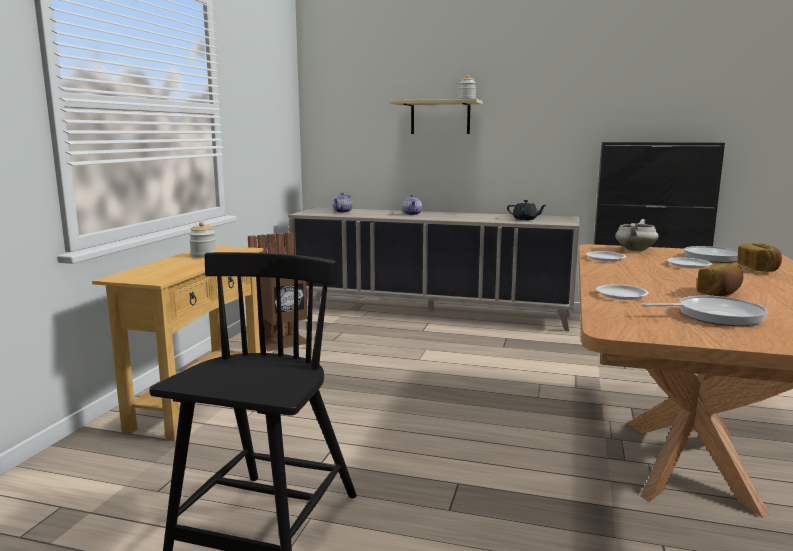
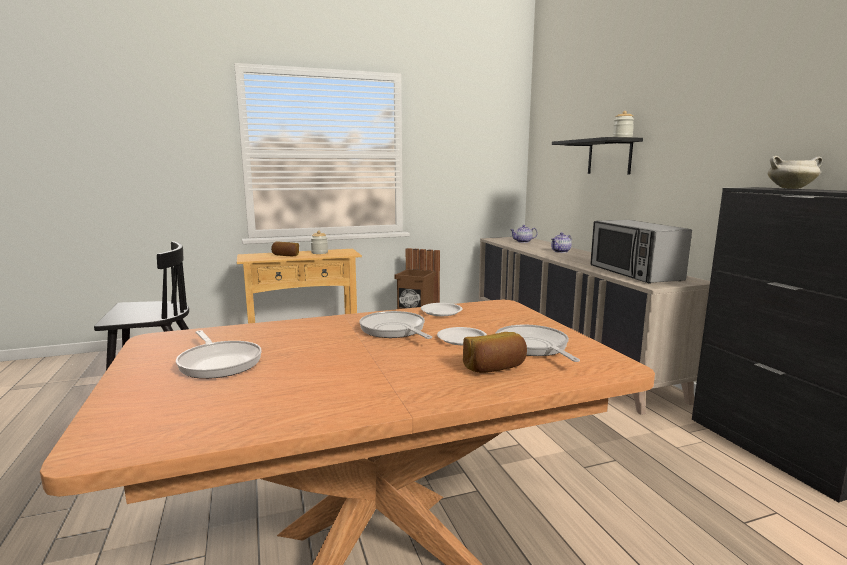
camera: 55 degrees right, 0 degrees up
beige shelf [390,99,483,134] -> black shelf [552,137,643,174]
black teapot [507,200,546,220] -> microwave [590,220,692,283]
white plate [596,285,649,300] -> none
white cooking pot [615,219,659,251] -> white cooking pot moved to [768,156,823,189]
bread [697,264,743,296] -> bread moved to [271,241,299,256]
none -> frying pan [359,311,432,339]

